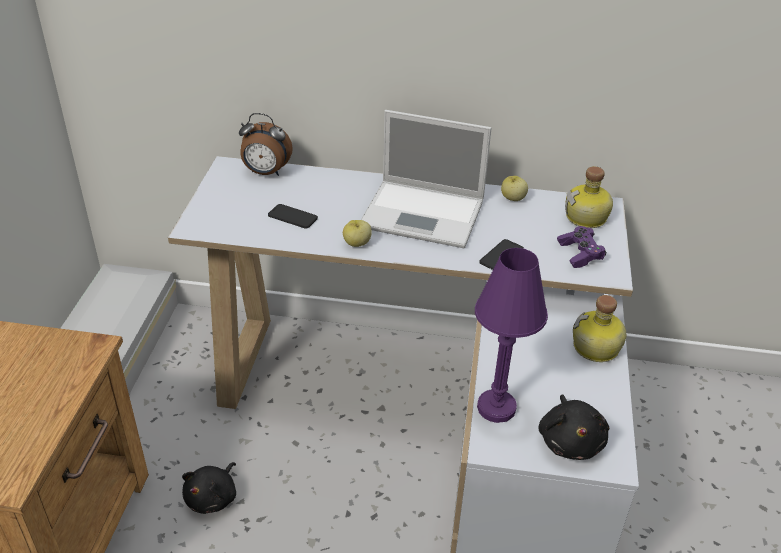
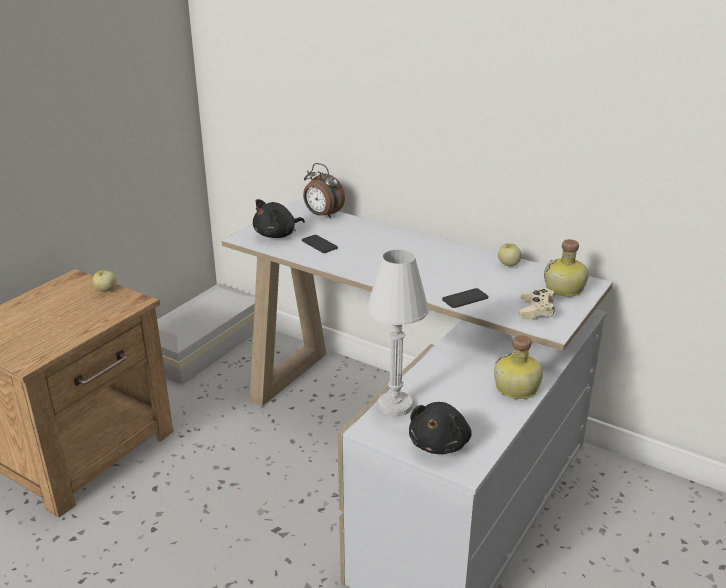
camera: 25 degrees right, 10 degrees down
black plush toy [182,462,236,514] -> black plush toy moved to [253,199,305,238]
apple [343,220,372,247] -> apple moved to [93,270,117,292]
laptop [361,110,492,249] -> none
purple table lamp [475,248,548,423] -> white table lamp [366,249,429,417]
purple game controller [557,226,607,268] -> beige game controller [519,288,555,320]

